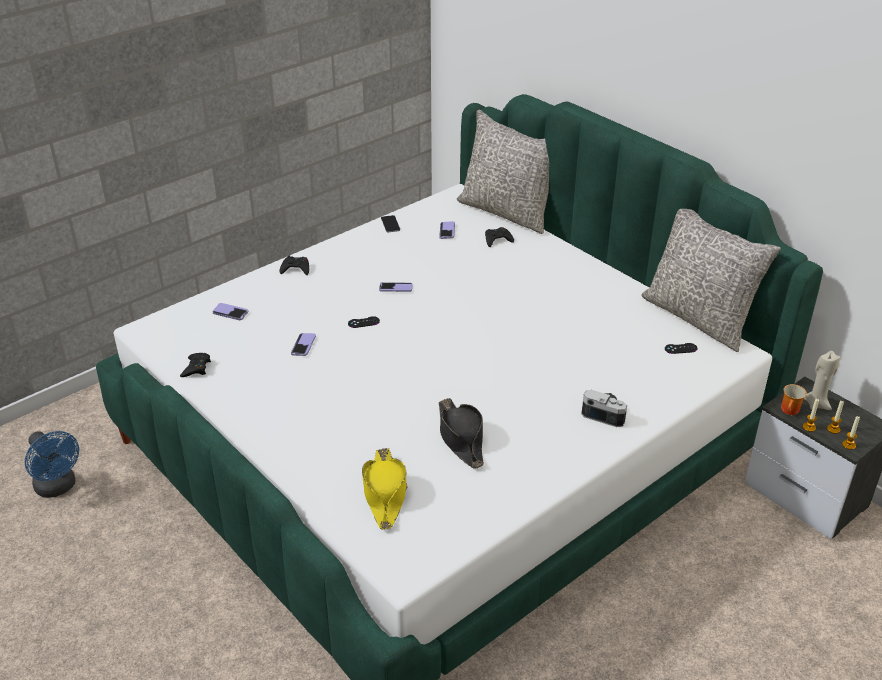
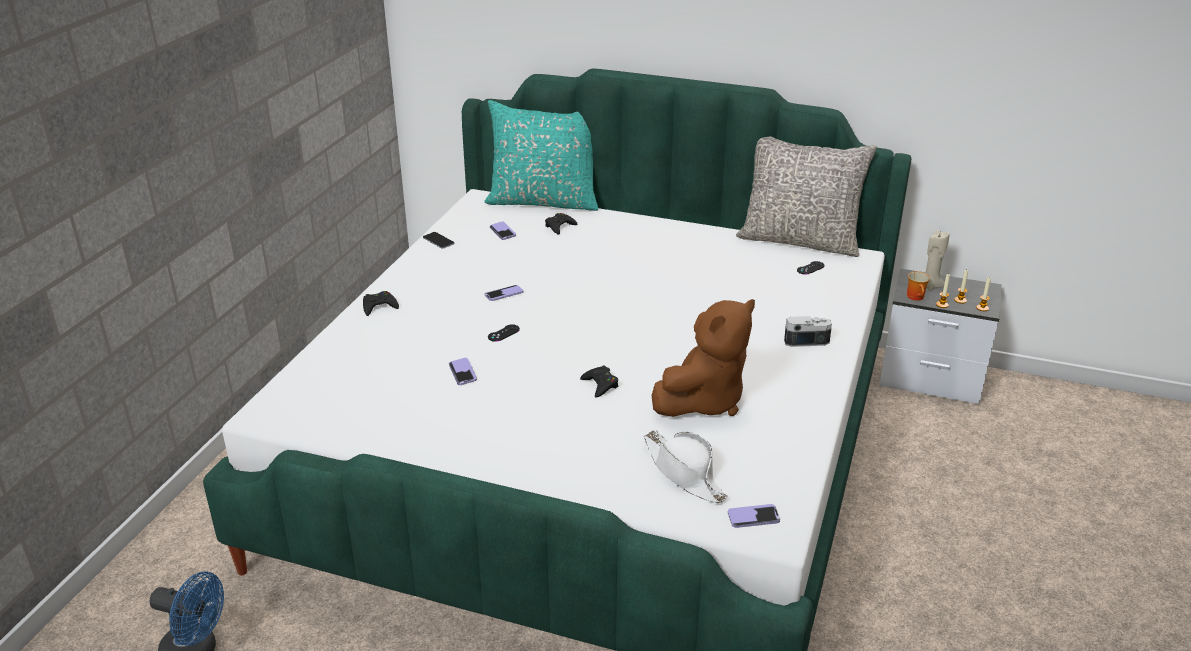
camera: 30 degrees left, 5 degrees down
black game controller [180,353,211,377] -> black game controller moved to [580,366,619,398]
phone [212,303,248,320] -> phone moved to [728,504,780,528]
yellow hat [362,448,408,530] -> white hat [644,430,727,503]
black hat [439,398,484,469] -> brown plush toy [652,299,755,417]
grey pillow [457,110,549,234] -> turquoise pillow [484,100,599,211]

